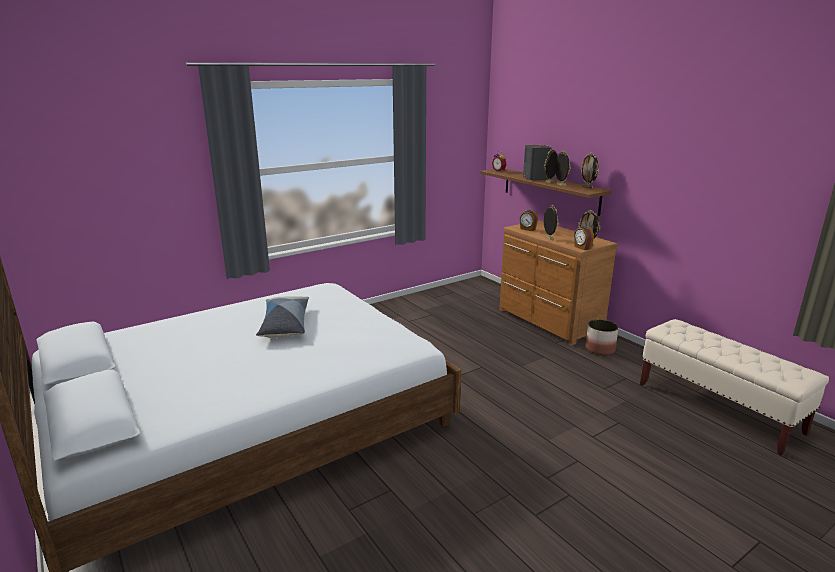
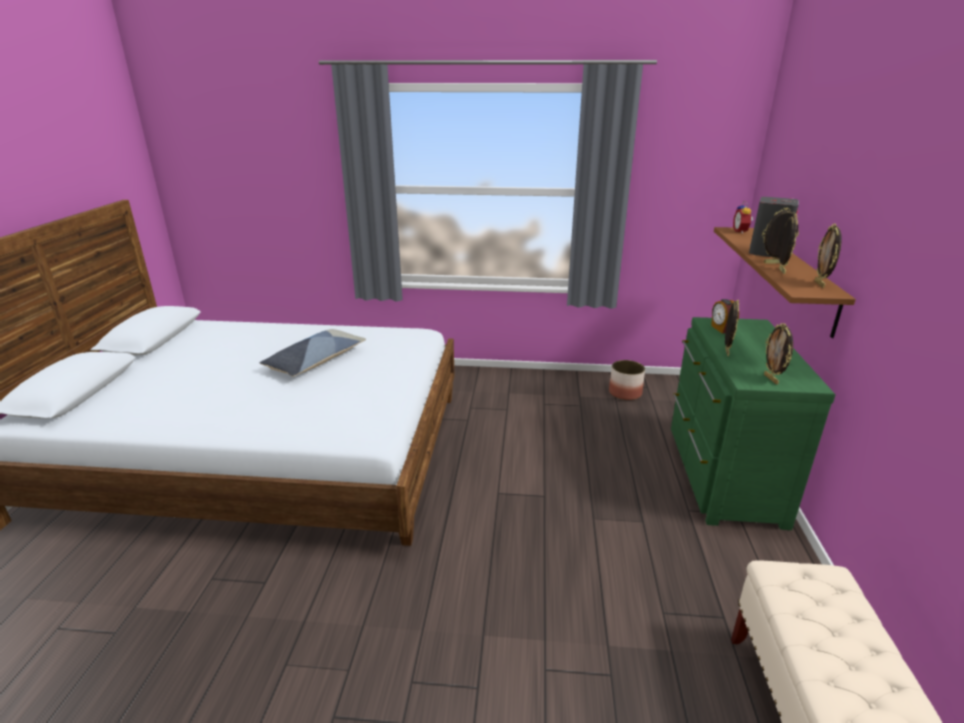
camera: 40 degrees right, 5 degrees up
brown dresser [499,221,617,346] -> green dresser [671,317,835,530]
alarm clock [574,226,594,250] -> none
planter [585,319,618,355] -> planter moved to [609,360,645,400]

